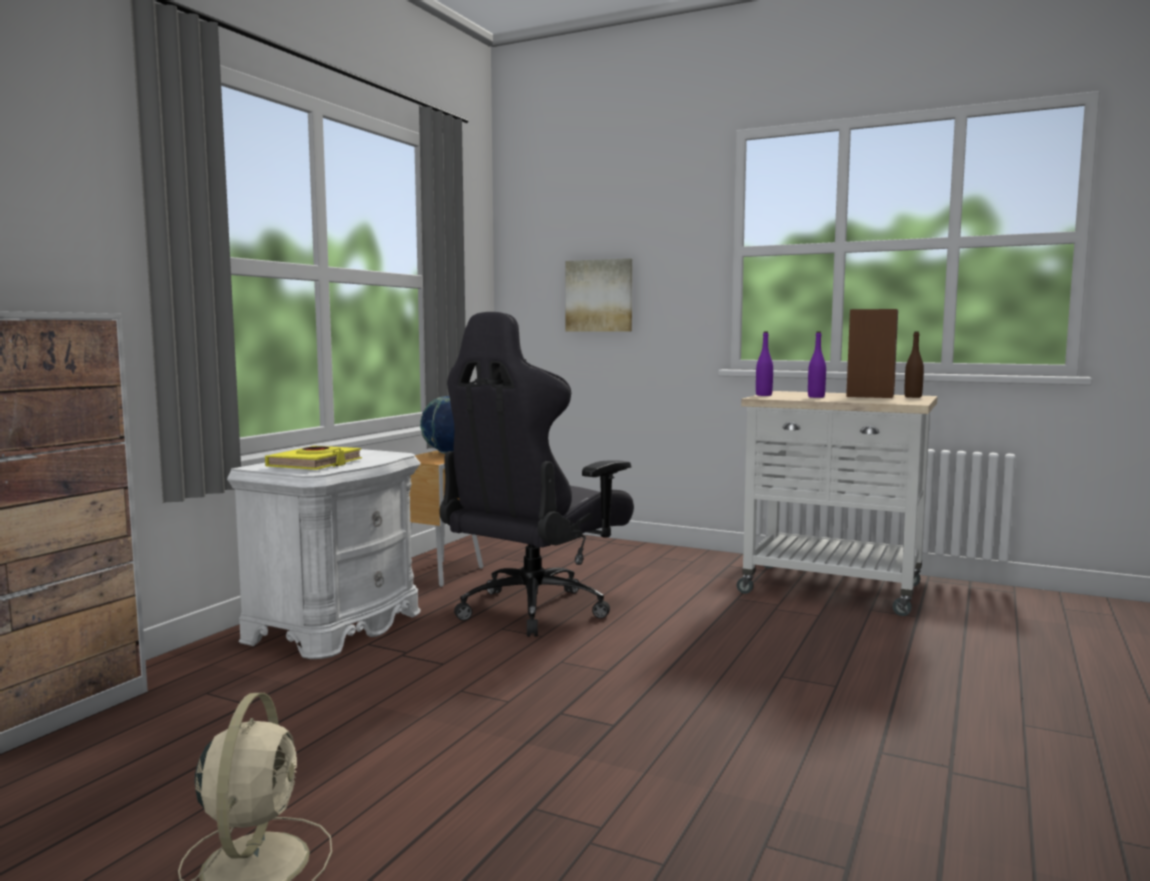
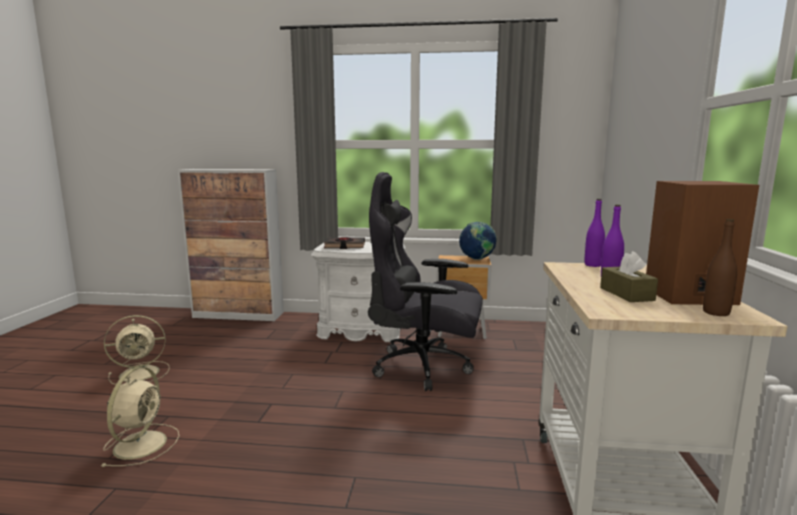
camera: 70 degrees right, 5 degrees up
yellow book [265,446,362,470] -> black book [324,237,365,249]
picture [566,258,632,331] -> none
none -> beige fan [100,367,180,467]
none -> brown tissue box [600,251,658,302]

